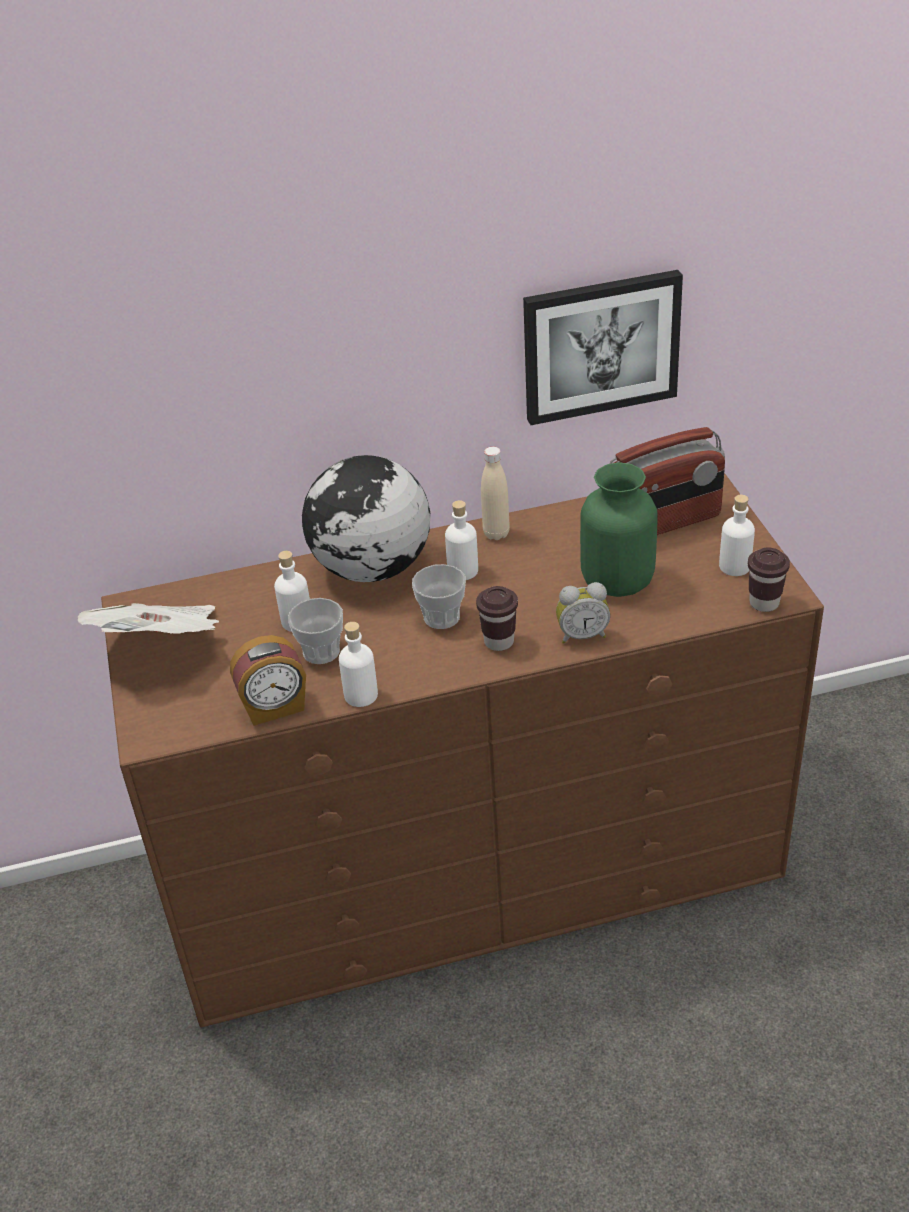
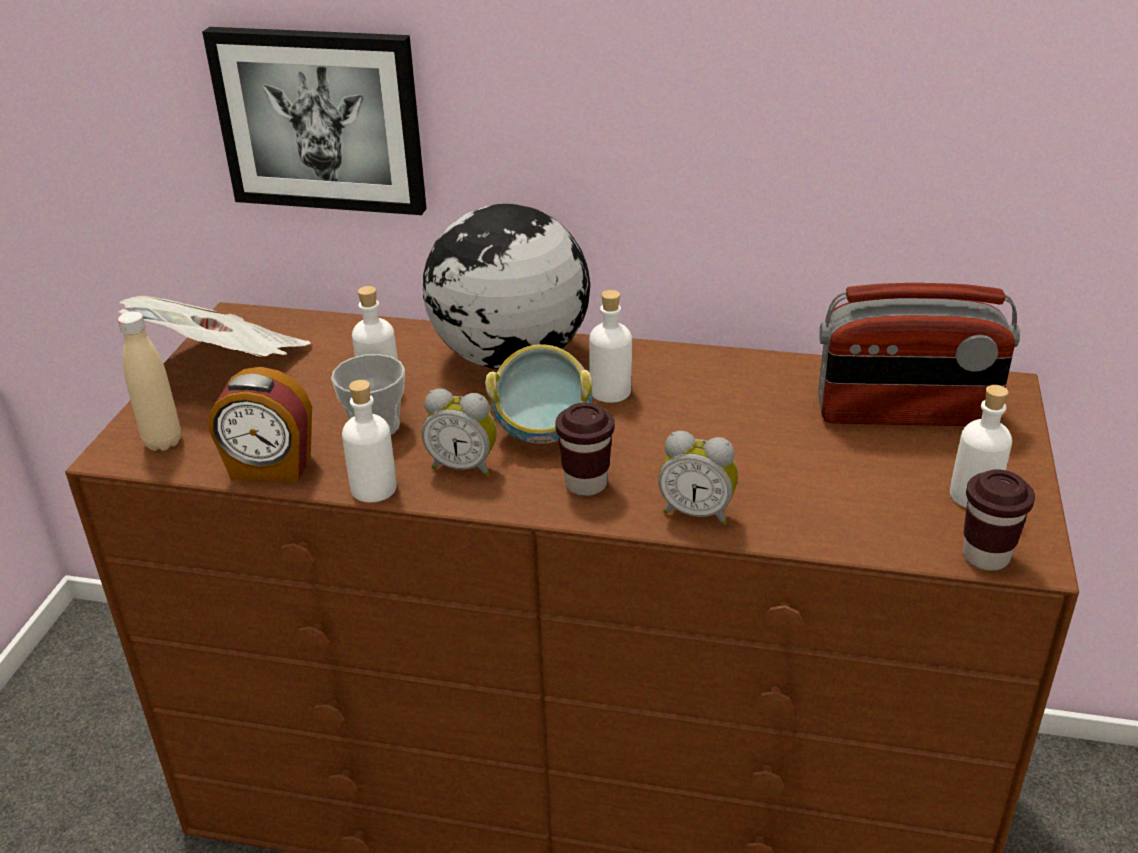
camera: 25 degrees right, 5 degrees down
cup [412,564,466,629] -> bowl [485,344,592,444]
beige bottle [481,447,510,540] -> beige bottle moved to [118,311,181,451]
picture [523,270,683,425] -> picture moved to [202,27,427,215]
green vase [580,462,658,597] -> none
none -> alarm clock [421,388,497,477]

